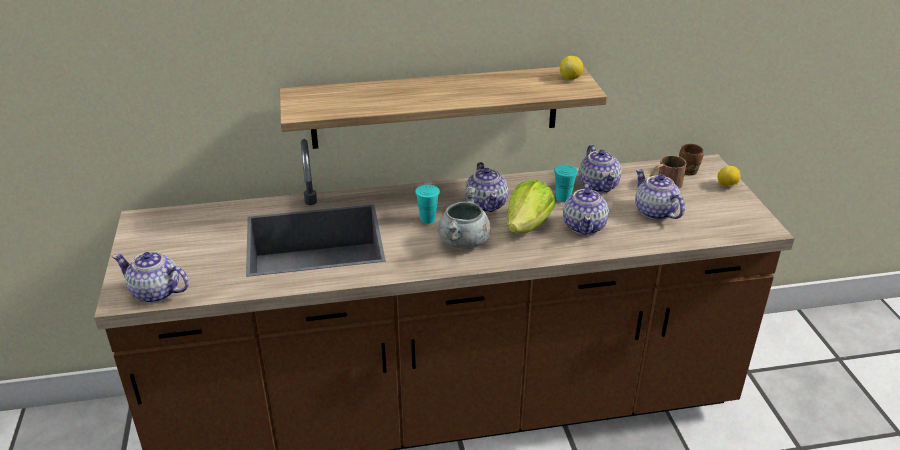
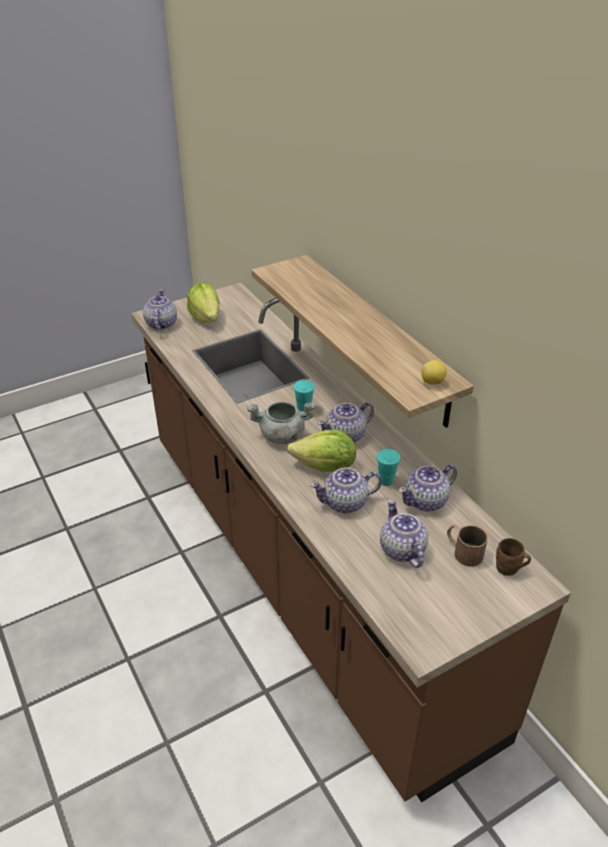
camera: 70 degrees right, 5 degrees up
teapot [635,169,685,220] -> teapot turned 60 degrees counterclockwise [380,500,428,568]
lemon [717,166,740,187] -> none
none -> lettuce [187,283,220,323]

